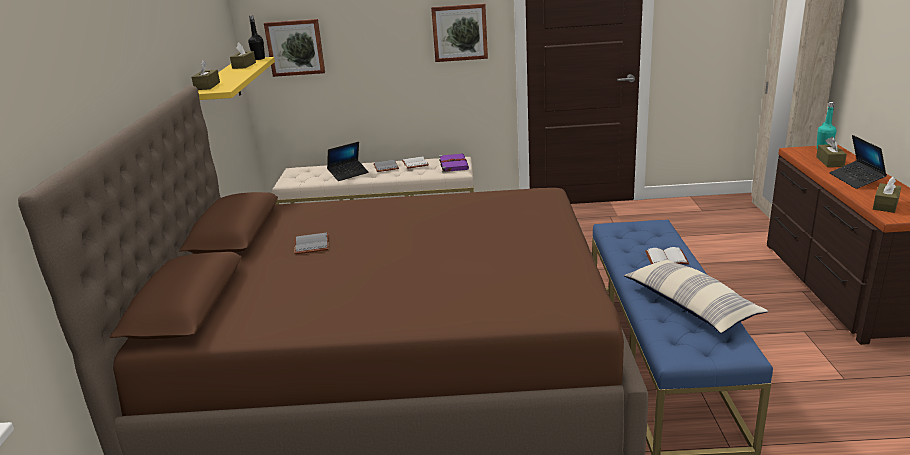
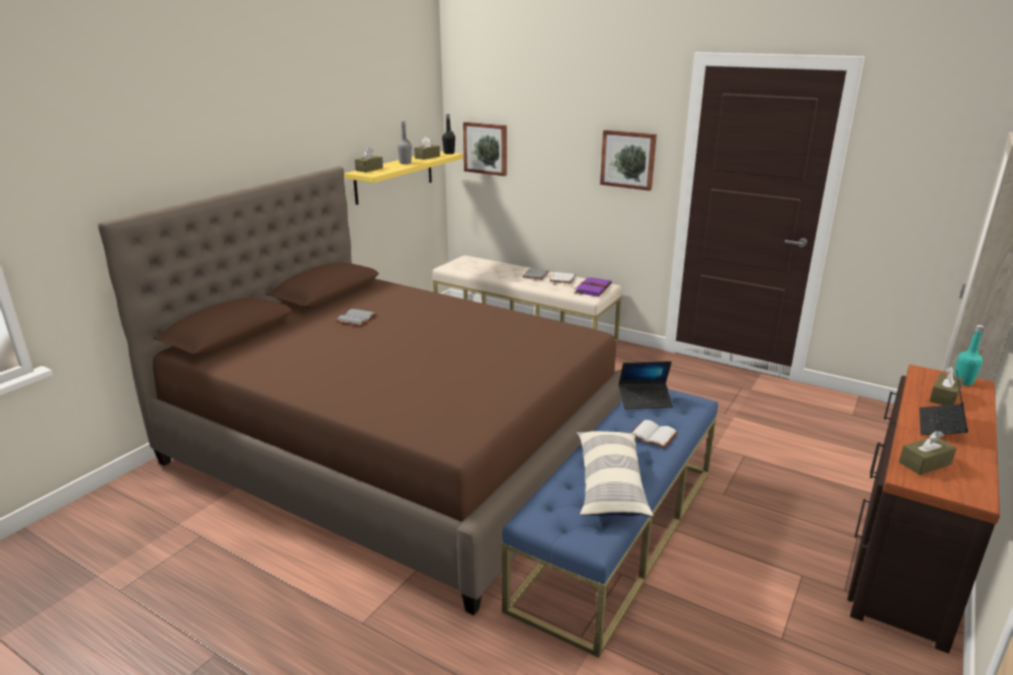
camera: 30 degrees right, 0 degrees up
laptop [327,142,369,181] -> laptop moved to [619,361,673,409]
none -> grey bottle [397,121,412,164]

